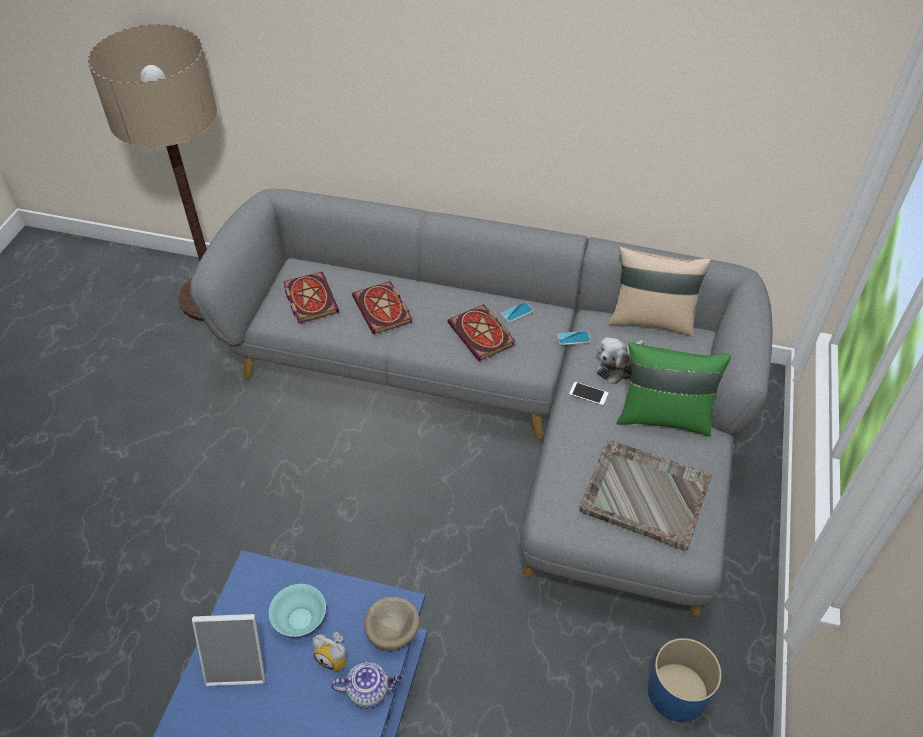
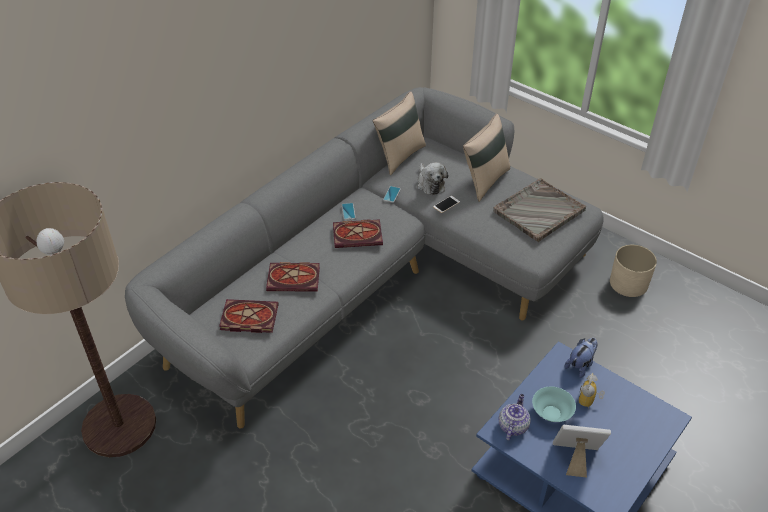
camera: 65 degrees left, 5 degrees down
picture frame [192,614,266,686] -> picture frame turned 105 degrees counterclockwise [553,425,611,478]
alarm clock [313,632,347,671] -> alarm clock turned 150 degrees clockwise [579,373,605,409]
teapot [331,662,402,709] -> teapot moved to [499,394,531,440]
beige bowl [364,597,419,651] -> plush toy [565,338,597,378]
green pillow [617,342,731,437] -> beige pillow [463,114,510,202]
blue planter [648,638,722,722] -> beige planter [610,245,657,297]

